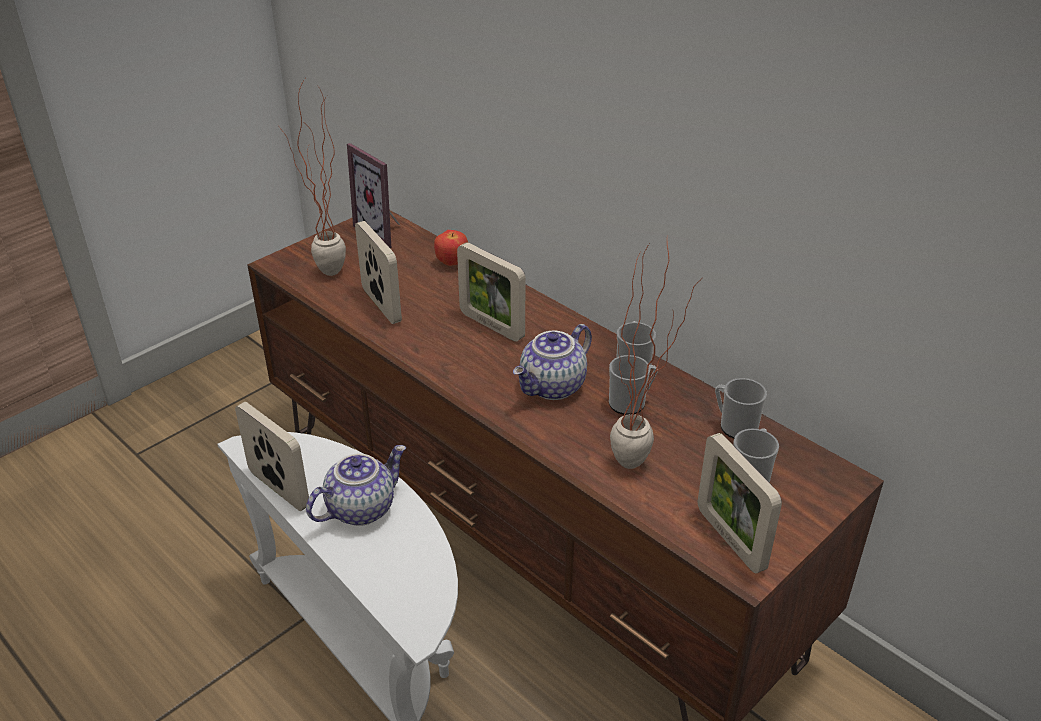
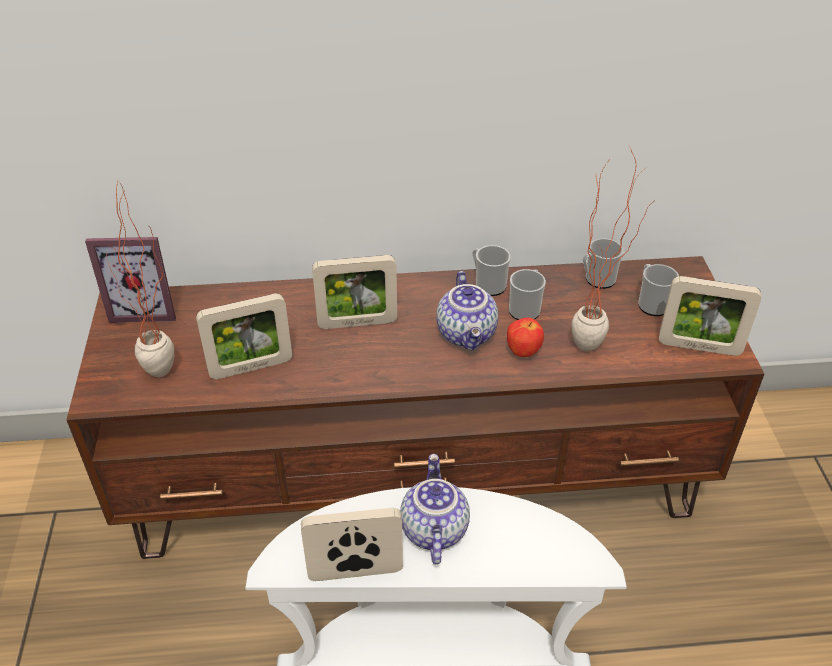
camera: 50 degrees left, 5 degrees up
picture frame [355,221,402,324] -> picture frame turned 150 degrees clockwise [196,293,292,379]
apple [434,230,468,266] -> apple moved to [507,318,544,357]

